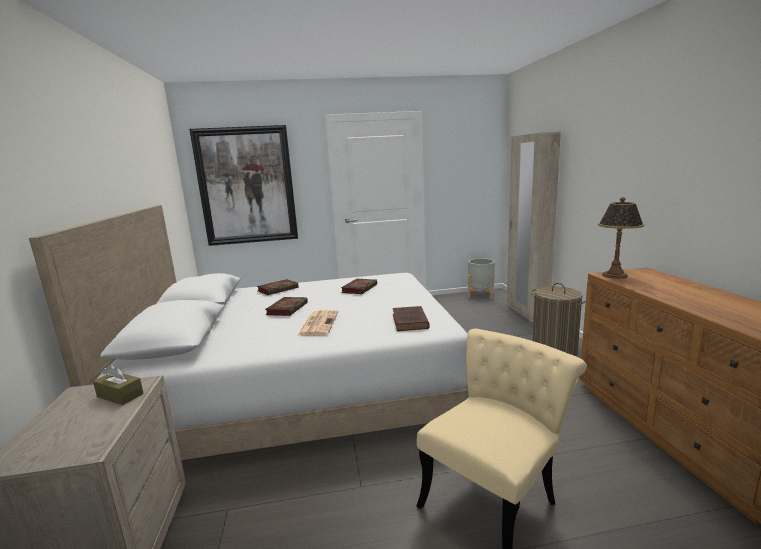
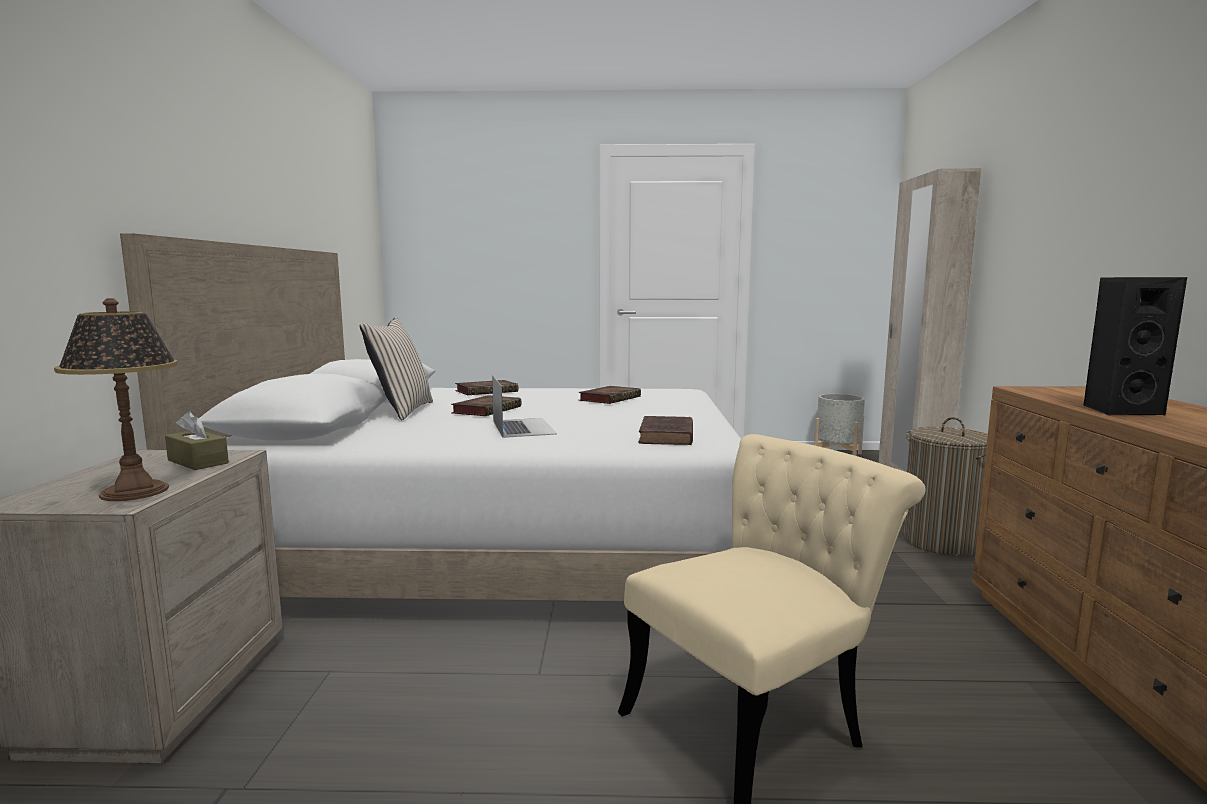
camera: 10 degrees right, 5 degrees down
picture [189,125,298,246] -> none
newspaper [297,310,338,336] -> laptop [492,375,557,438]
table lamp [598,197,645,279] -> table lamp moved to [54,298,178,501]
none -> beige pillow [360,317,433,420]
none -> black speaker [1083,277,1187,415]

